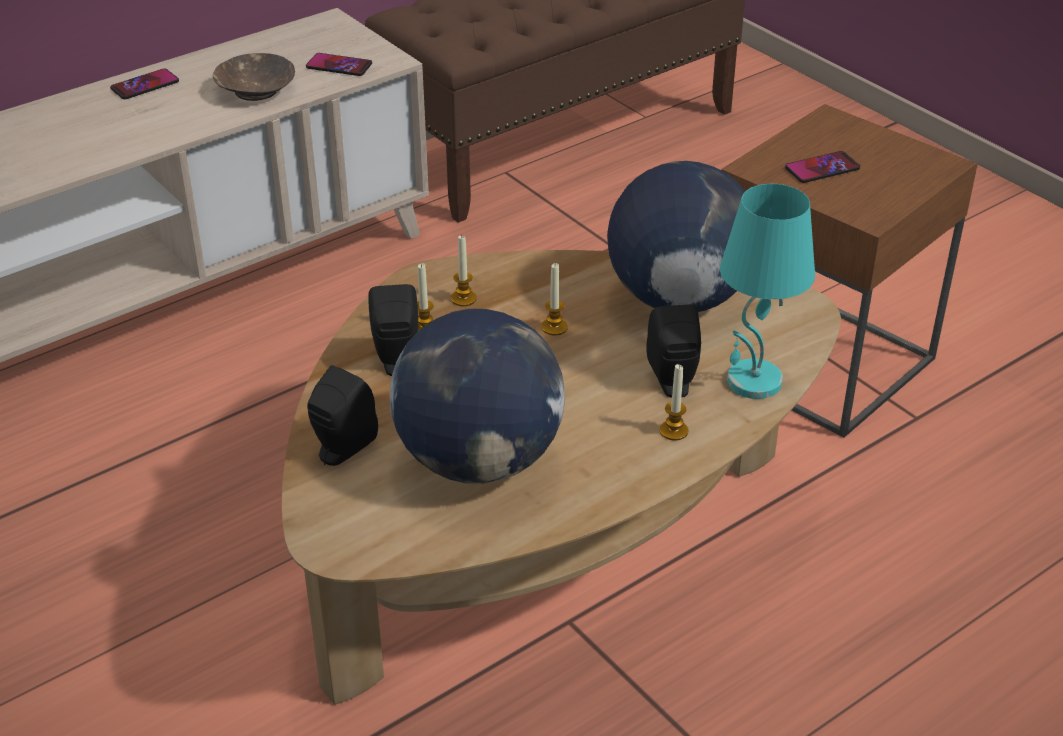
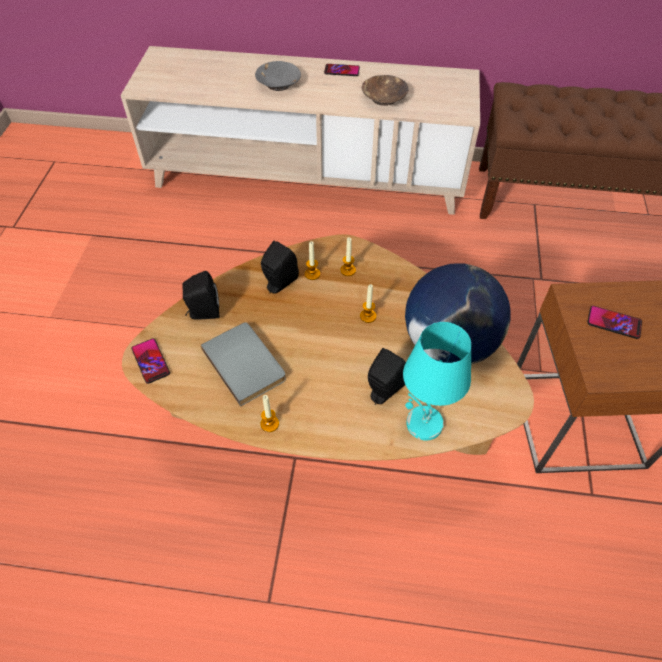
camera: 45 degrees right, 15 degrees up
phone [306,53,372,76] -> phone moved to [131,338,170,384]
globe [389,309,565,484] -> grey book [201,322,286,406]
candle [660,364,688,440] -> candle moved to [261,395,279,432]
none -> grey bowl [255,61,301,91]

